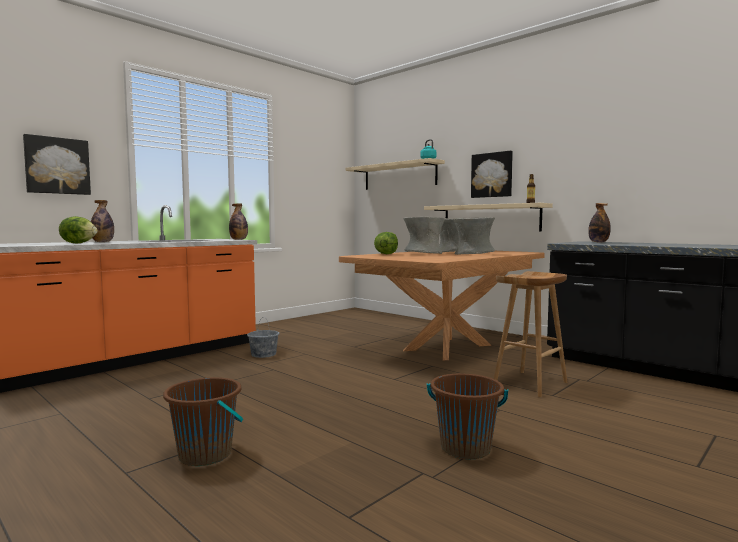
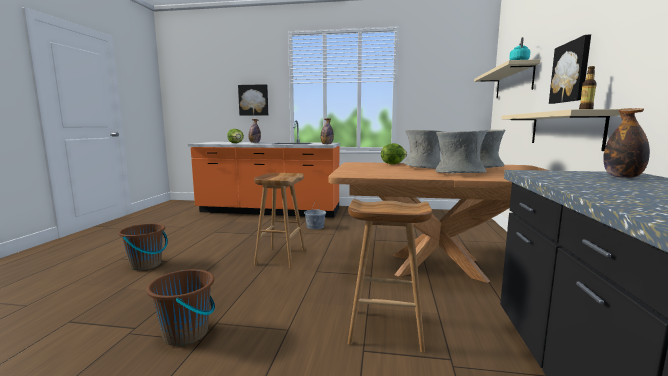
camera: 55 degrees right, 5 degrees up
none -> brown stool [254,173,305,269]

